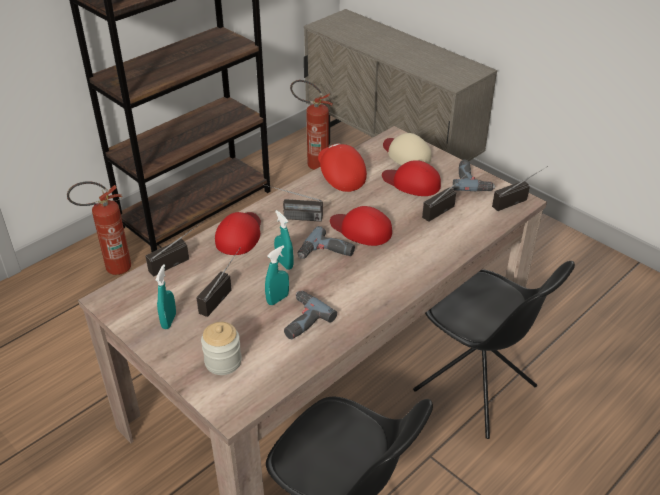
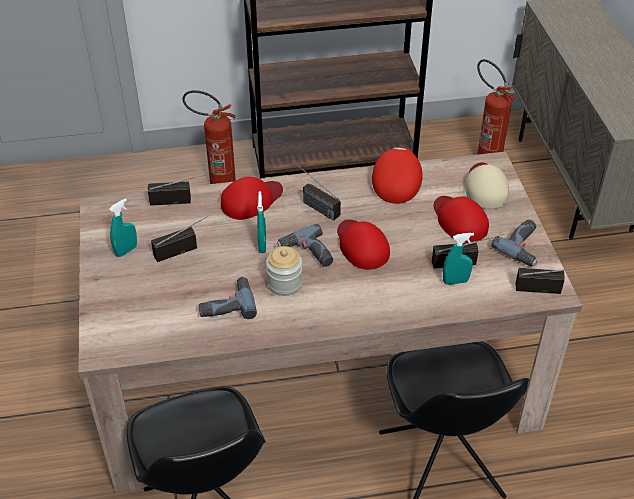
camera: 35 degrees right, 5 degrees up
jar [201,322,242,375] -> jar moved to [266,246,302,296]
turquoise spray bottle [265,245,289,305] -> turquoise spray bottle moved to [443,233,474,285]

